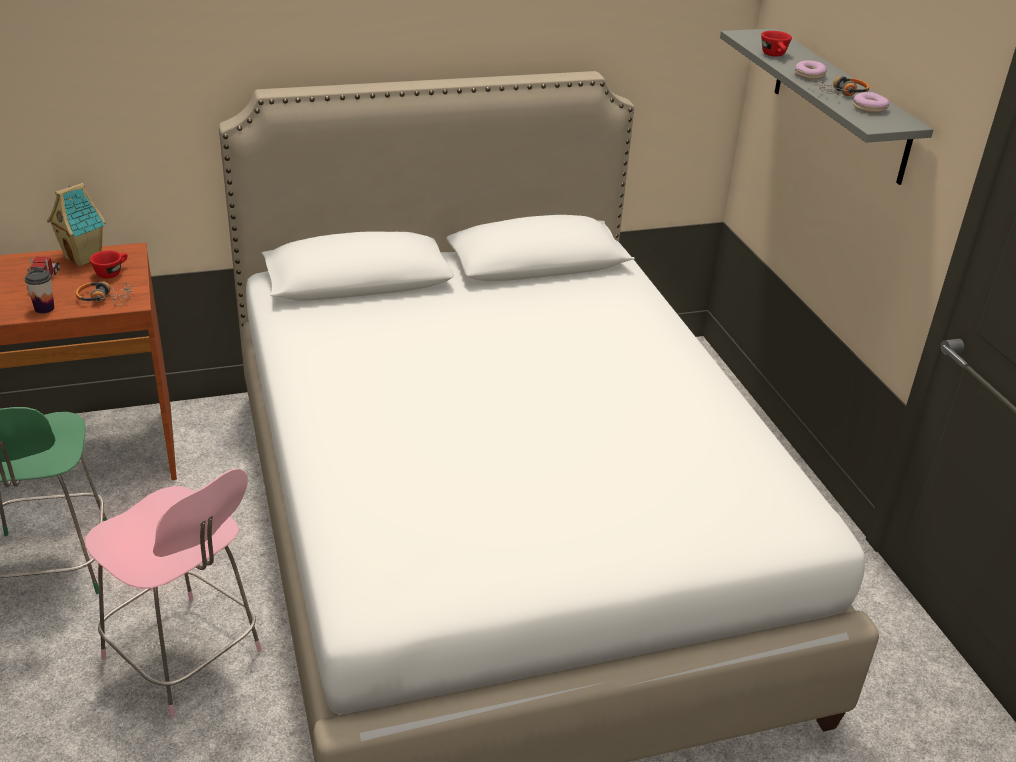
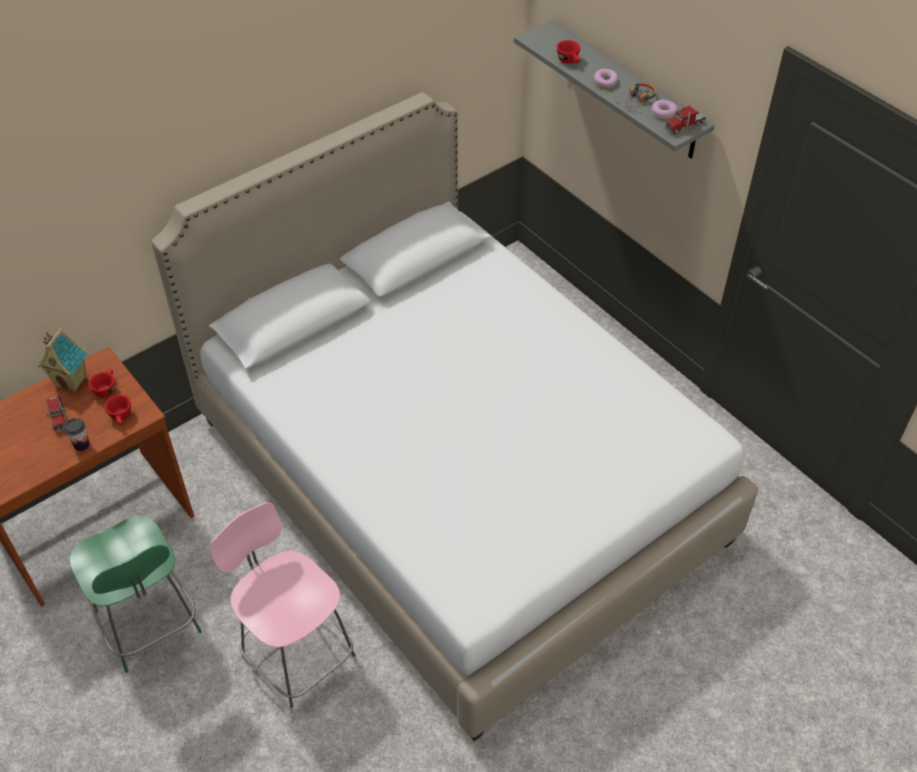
camera: 20 degrees left, 15 degrees up
headphones [76,281,133,305] -> red cup [104,395,131,425]
pink chair [85,468,262,718] -> pink chair turned 150 degrees counterclockwise [210,502,358,714]
none -> toy truck [665,105,706,134]

